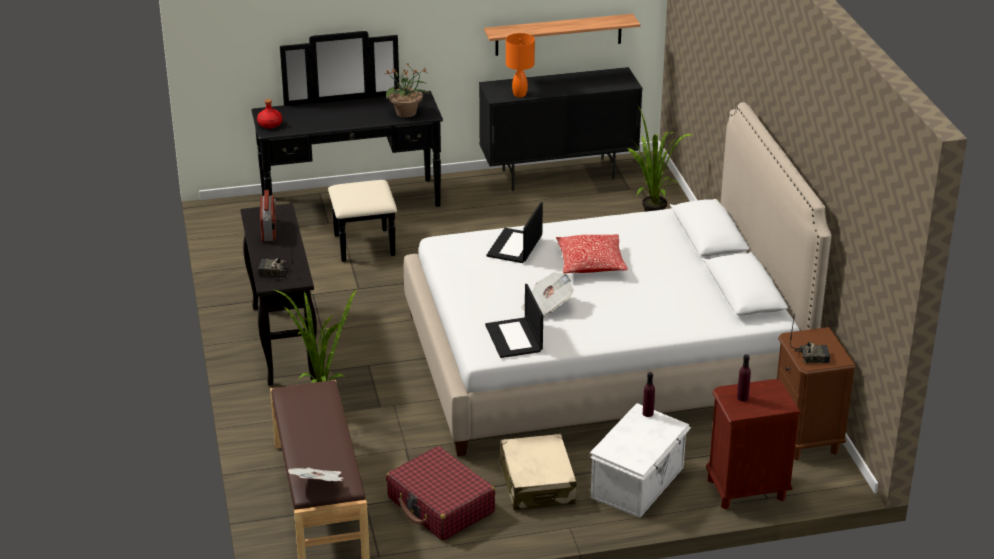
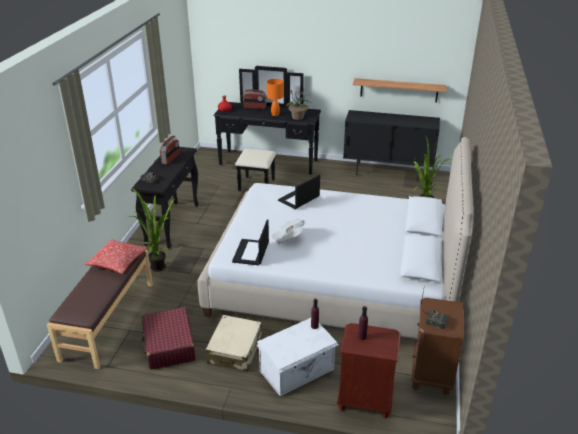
camera: 25 degrees right, 0 degrees up
newspaper [288,467,343,481] -> none
orange table lamp [506,33,535,97] -> orange table lamp moved to [267,79,283,116]
pillow [556,234,628,273] -> pillow moved to [84,239,147,274]
none -> radio [243,90,267,109]

